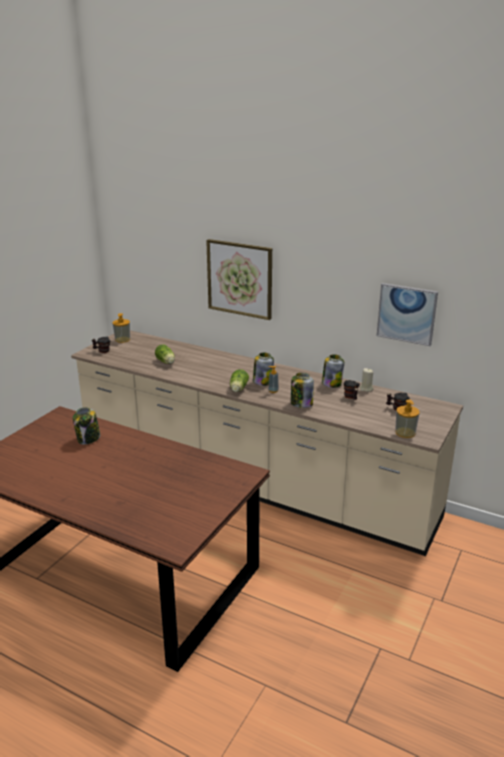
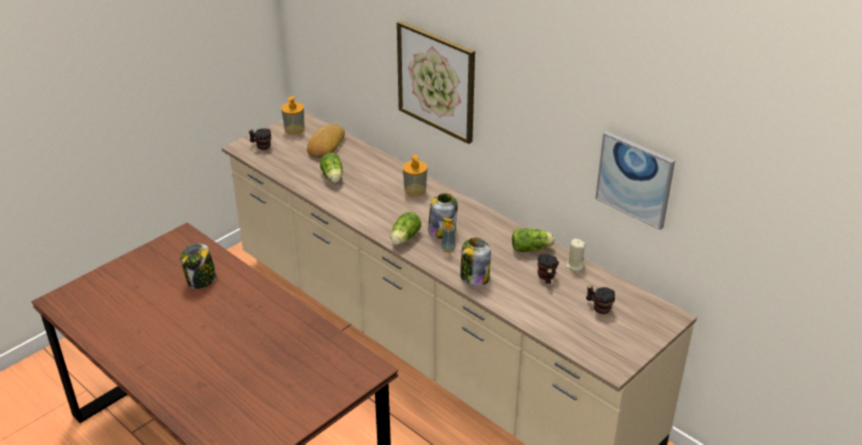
camera: 15 degrees right, 10 degrees up
jar [322,354,344,388] -> lettuce [512,228,554,252]
soap dispenser [395,399,420,438] -> soap dispenser moved to [403,155,427,197]
none -> bread [307,124,345,158]

